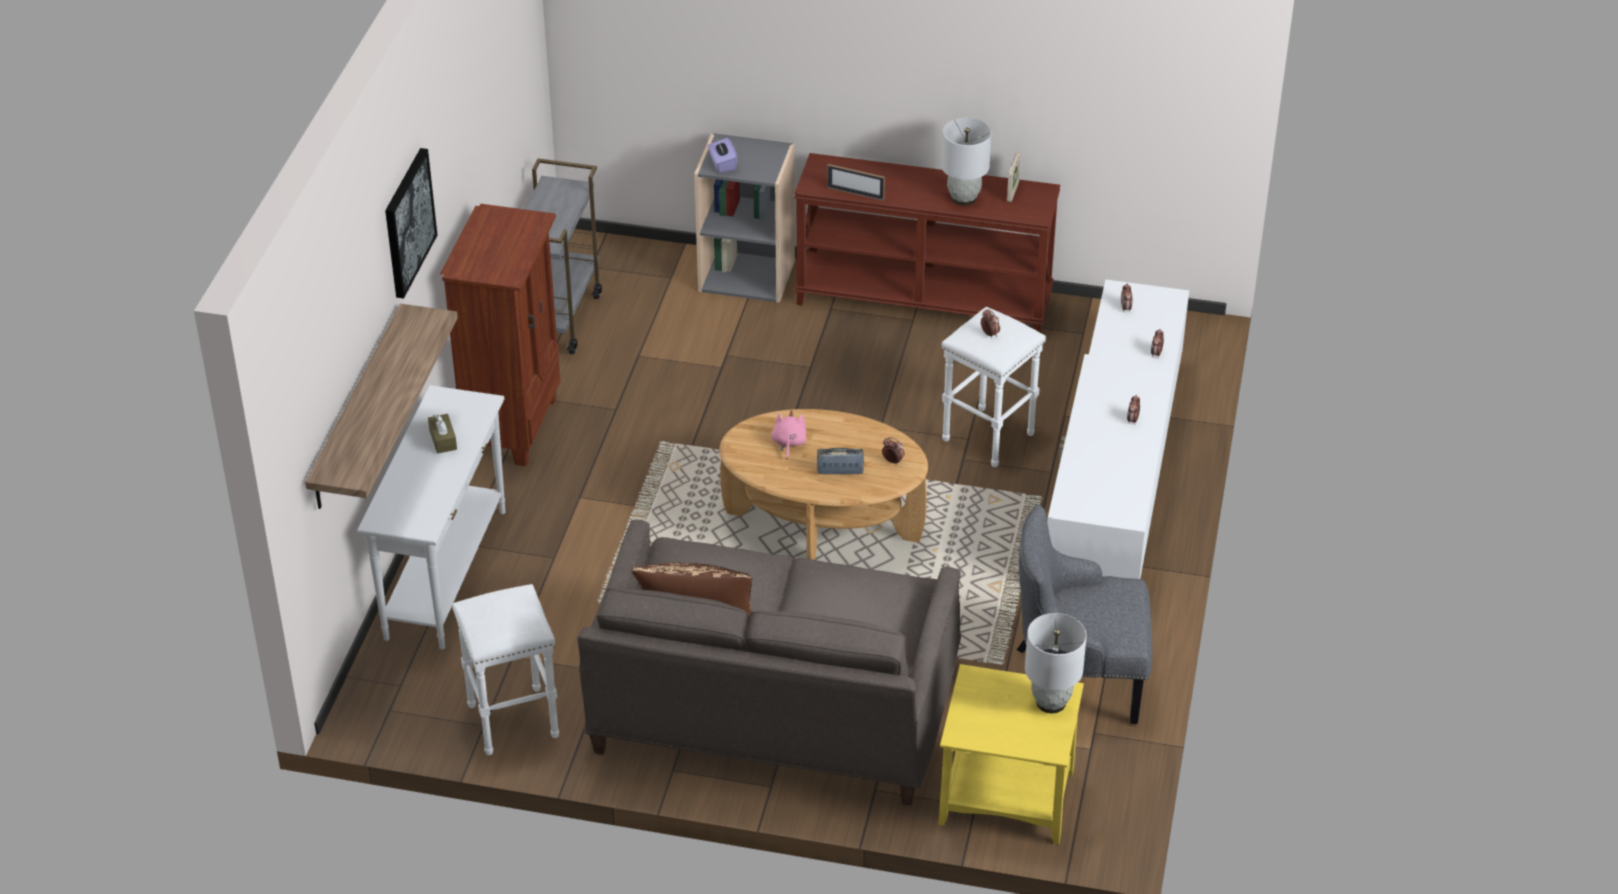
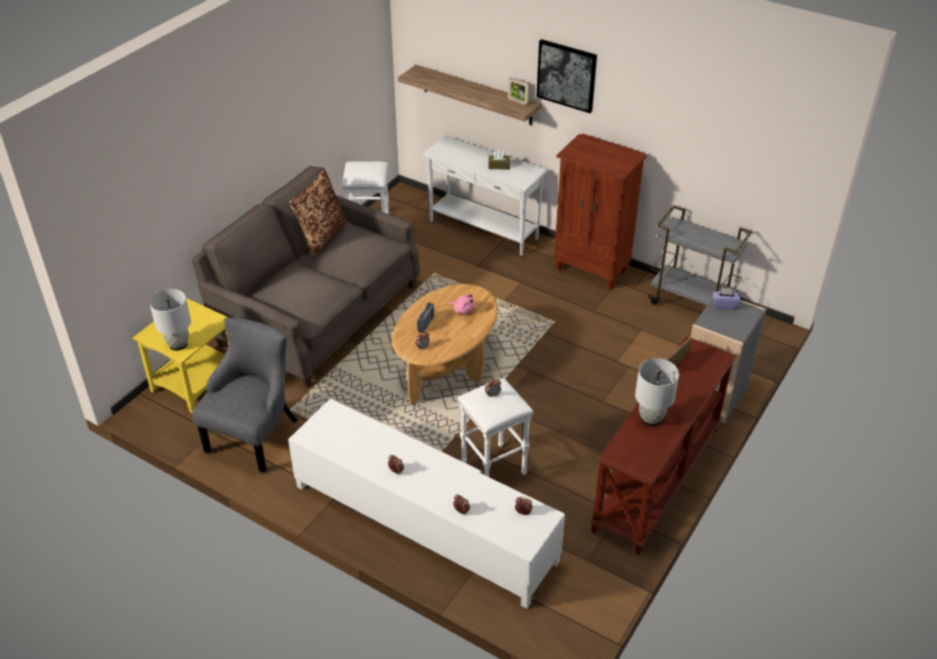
camera: 110 degrees right, 0 degrees up
picture frame [1007,153,1021,202] -> picture frame moved to [508,77,529,105]

